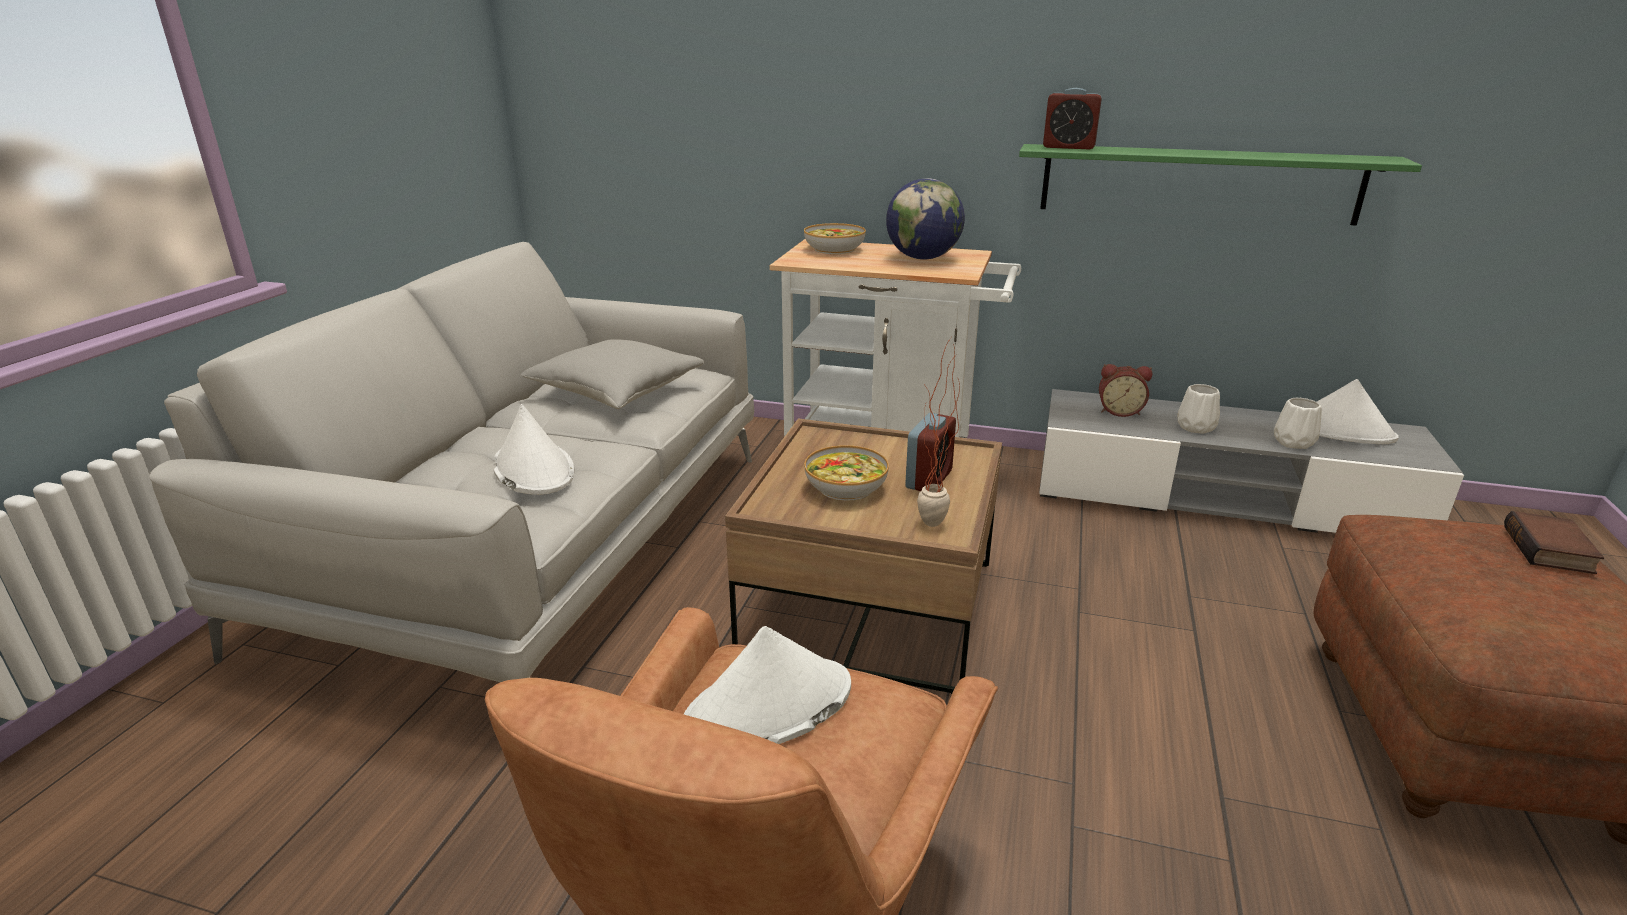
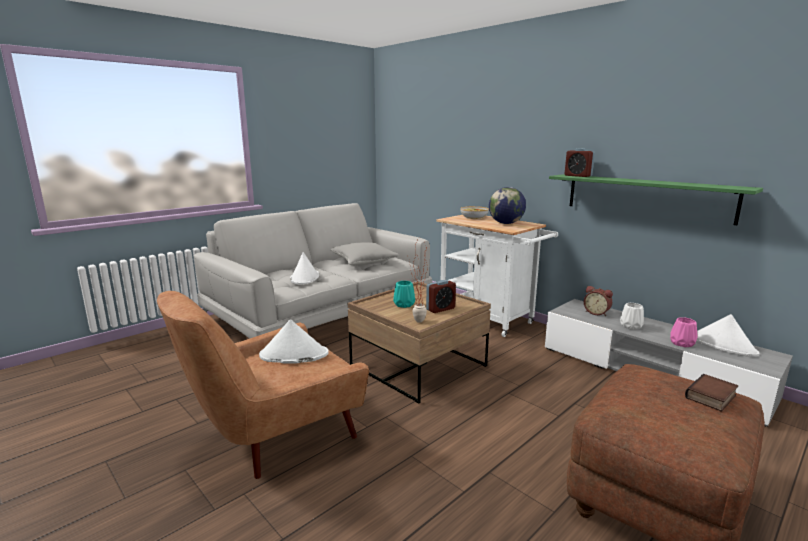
camera: 30 degrees right, 10 degrees down
bowl [804,445,889,501] -> turquoise vase [393,281,415,308]
white vase [1274,398,1322,449] -> pink vase [670,317,698,347]

